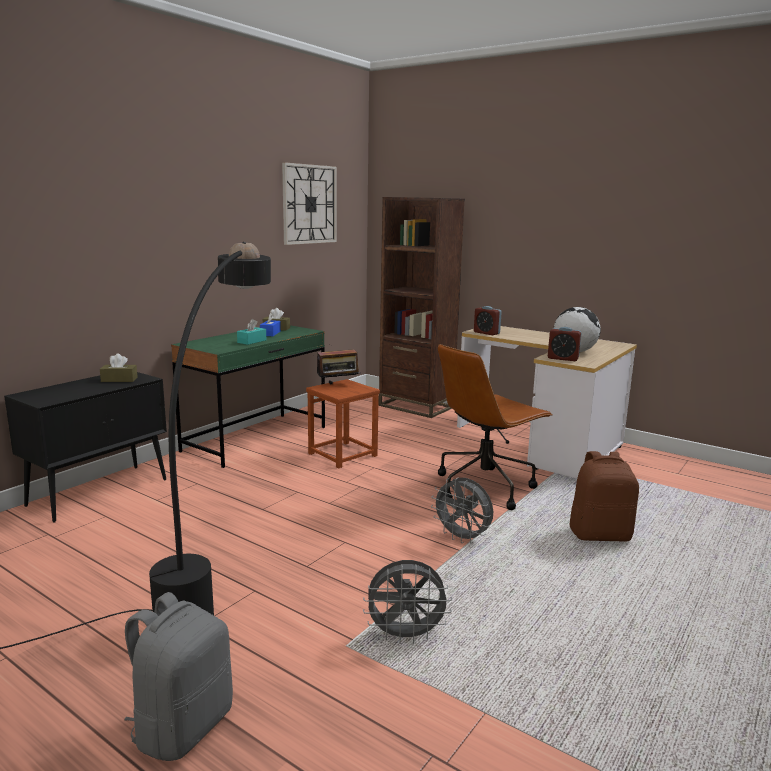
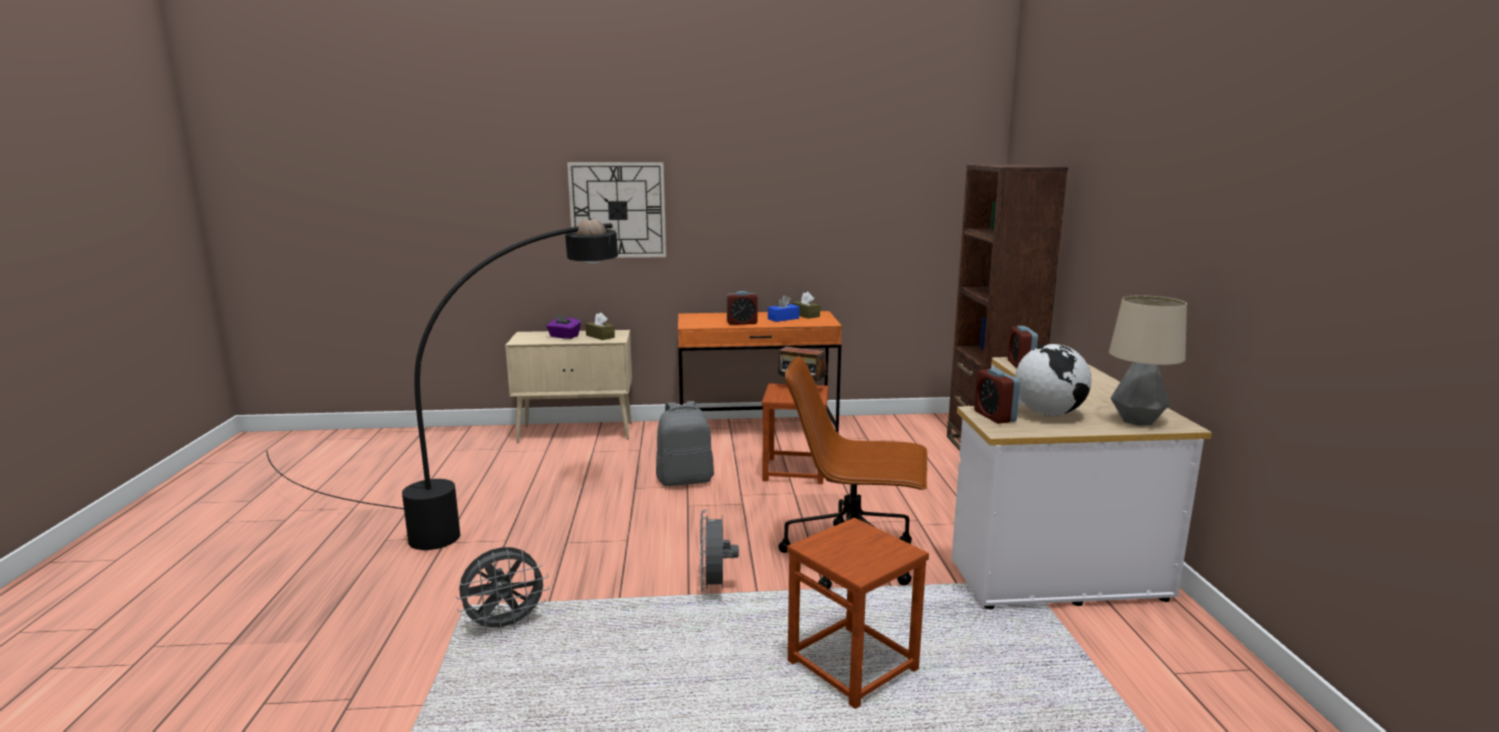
camera: 50 degrees right, 0 degrees up
black cabinet [4,372,167,523] -> beige cabinet [505,330,632,443]
grey backpack [124,592,233,761] -> grey backpack moved to [656,401,714,486]
green desk [171,325,325,468] -> orange desk [678,311,842,434]
turquoise tissue box [237,319,266,345] -> alarm clock [727,291,758,325]
wall clock [282,162,337,245] -> wall clock moved to [567,162,666,258]
grey fan [363,560,452,644] -> grey fan turned 75 degrees counterclockwise [456,547,549,634]
brown backpack [570,451,639,542] -> brown stool [787,518,929,709]
none -> purple tissue box [546,314,581,339]
none -> table lamp [1109,295,1187,426]

